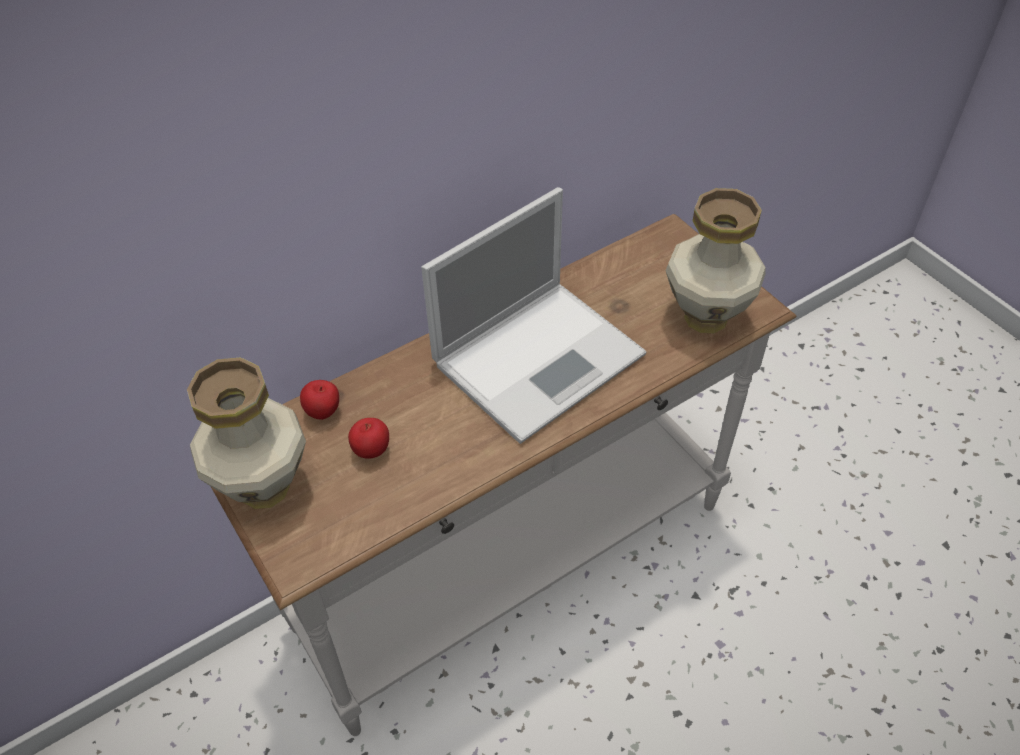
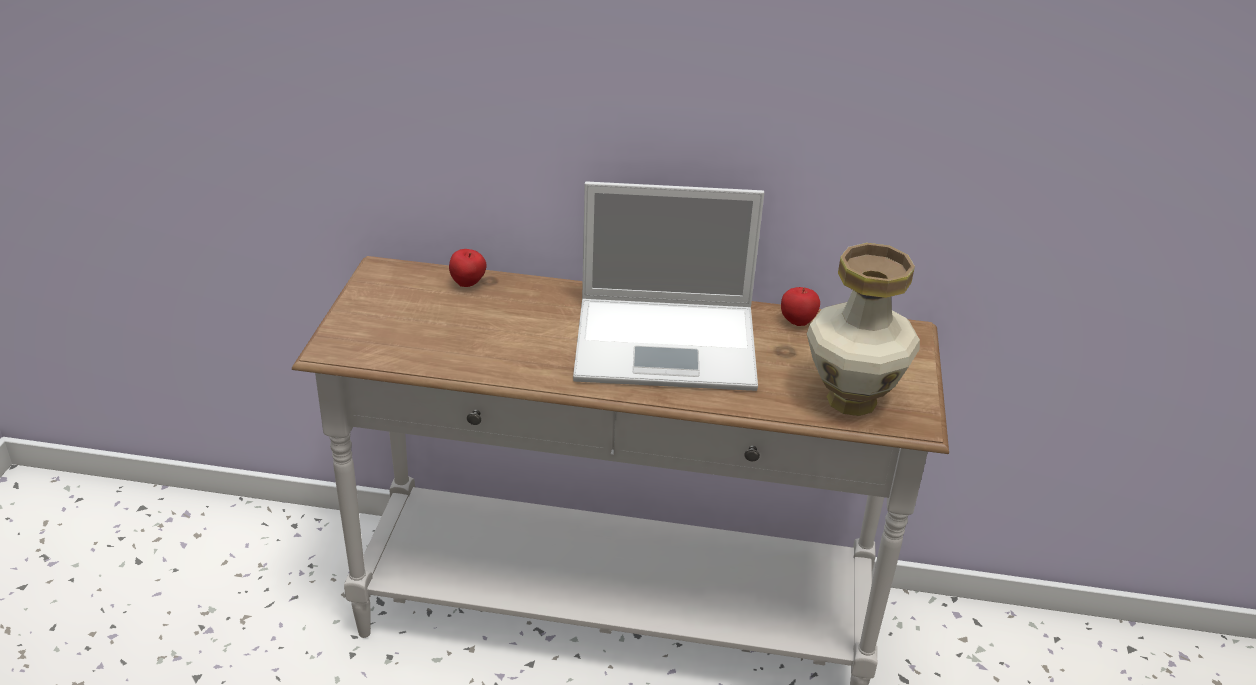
camera: 40 degrees right, 15 degrees down
vase [187,358,306,509] -> none
apple [348,418,389,459] -> apple moved to [781,287,820,326]

